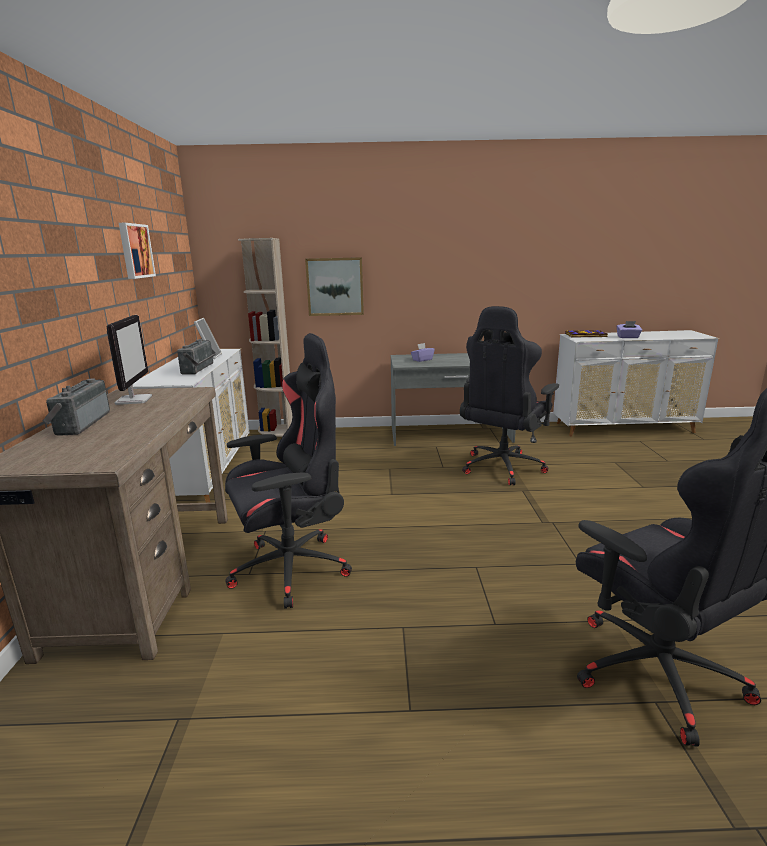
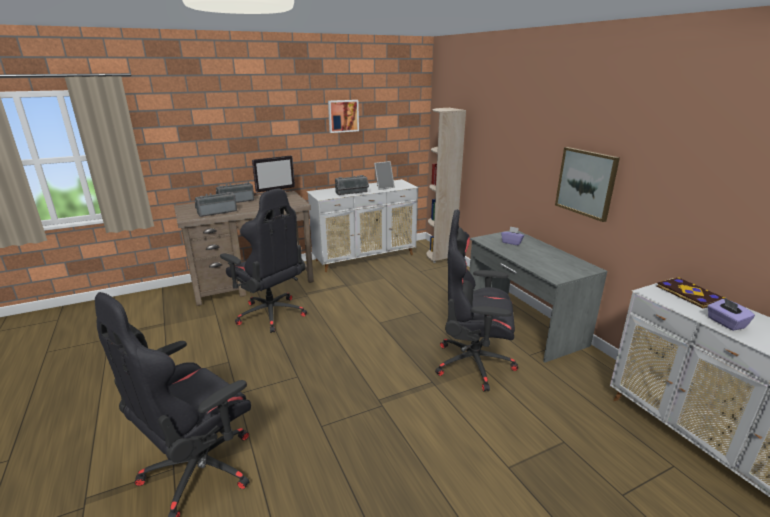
camera: 65 degrees right, 5 degrees up
picture [305,257,364,316] -> picture moved to [555,147,620,222]
none -> radio [195,192,237,217]

